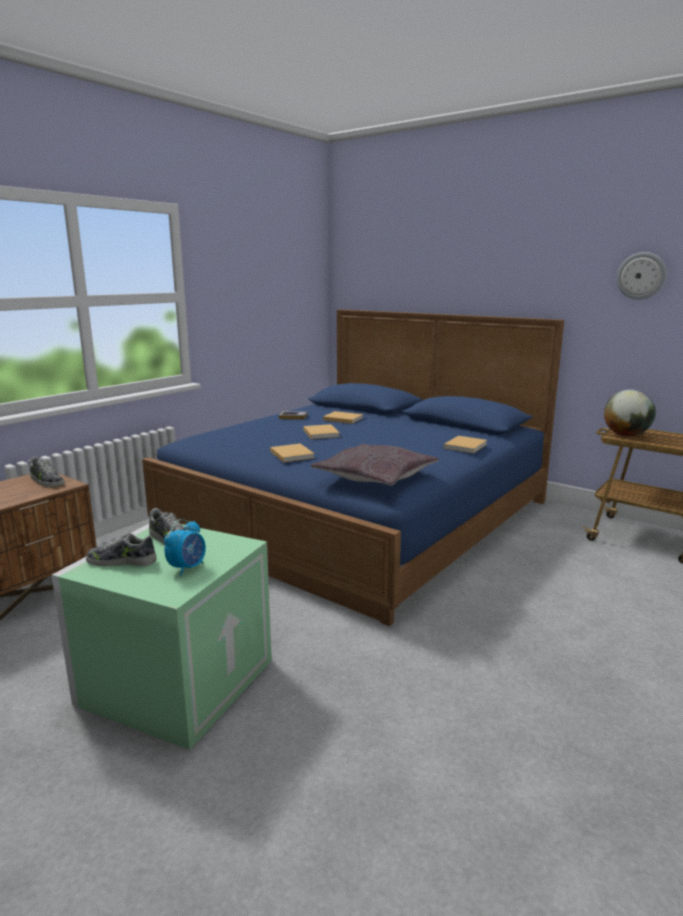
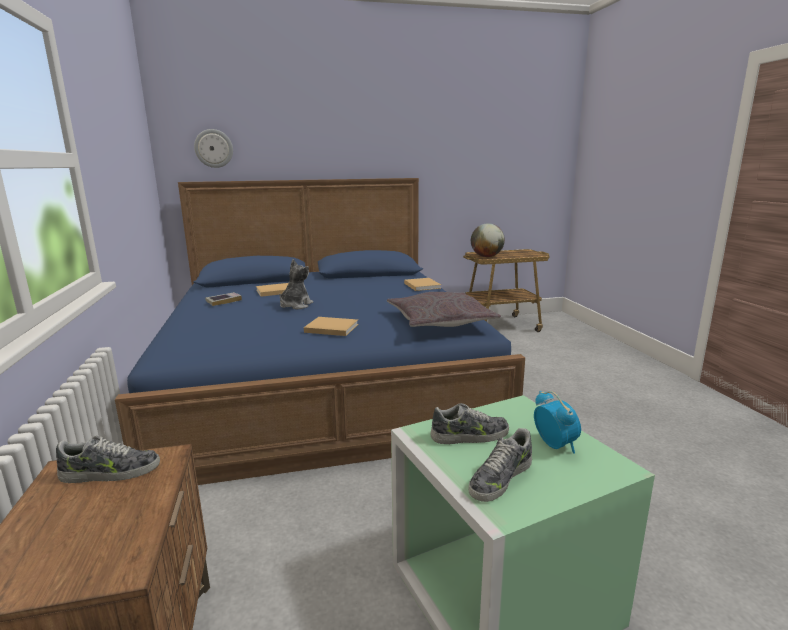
camera: 50 degrees left, 0 degrees up
beige book [303,424,340,439] -> plush toy [280,259,313,310]
wall clock [617,252,667,300] -> wall clock moved to [194,129,233,168]

